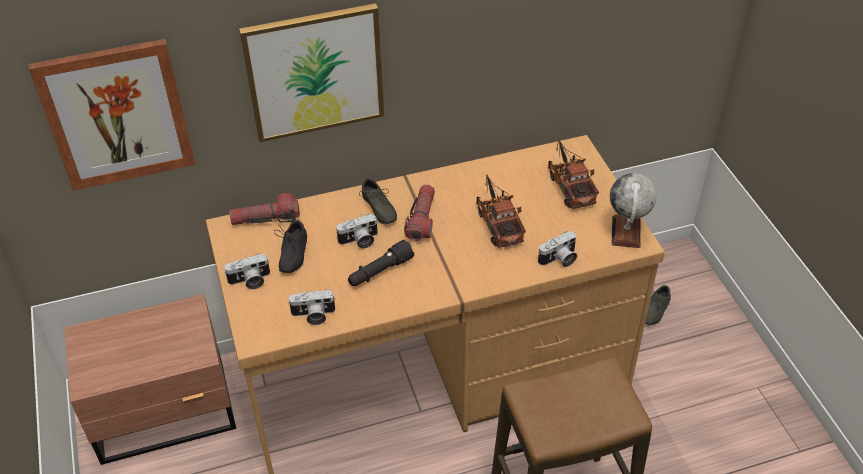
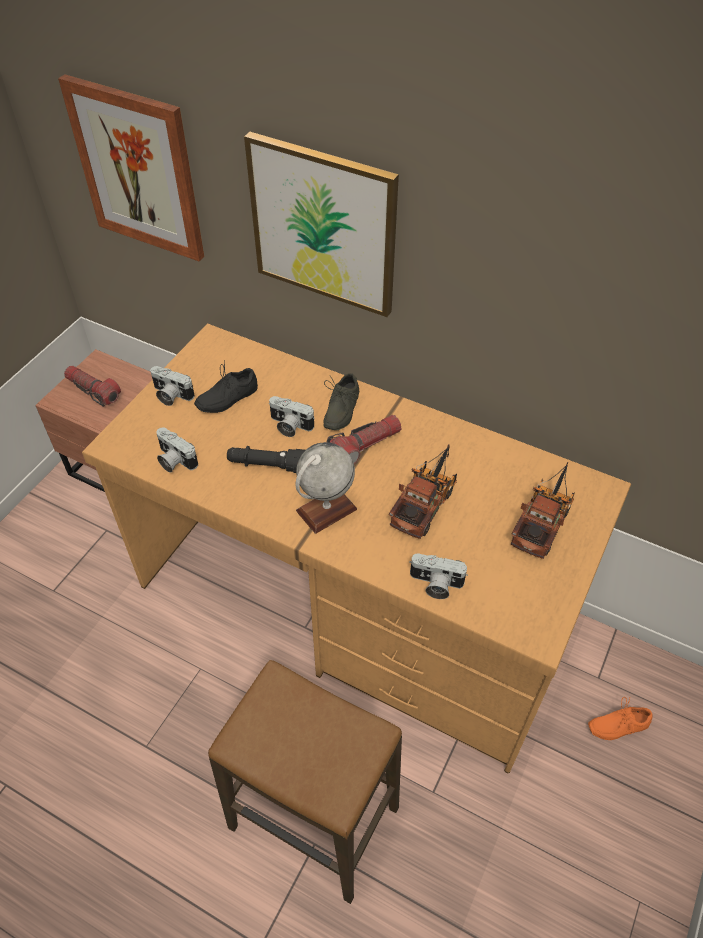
camera: 45 degrees right, 5 degrees up
flashlight [229,193,300,225] -> flashlight moved to [64,366,121,407]
globe [610,173,657,248] -> globe moved to [295,442,357,534]
grey shoe [645,285,671,325] -> orange shoe [588,697,653,740]

